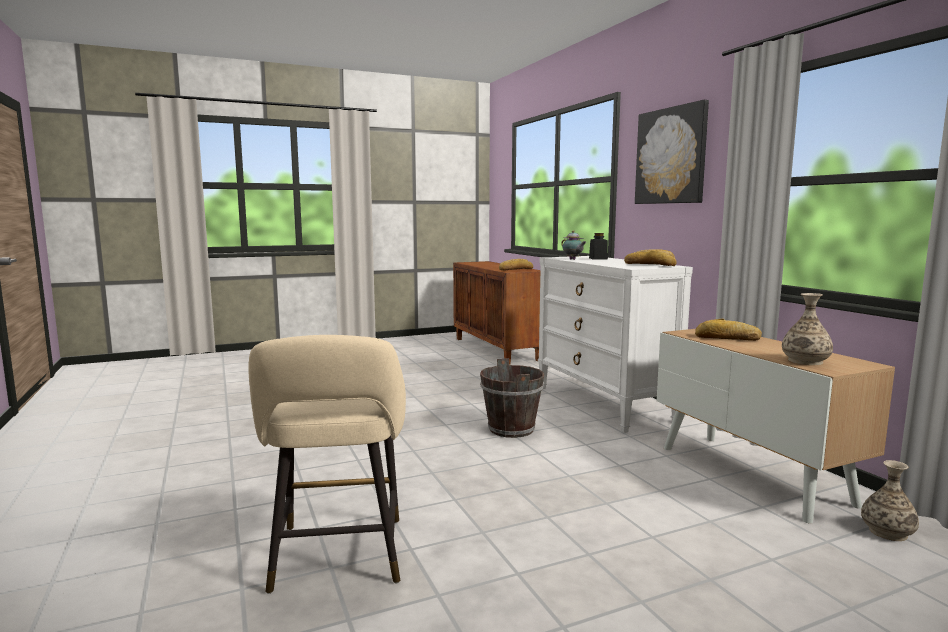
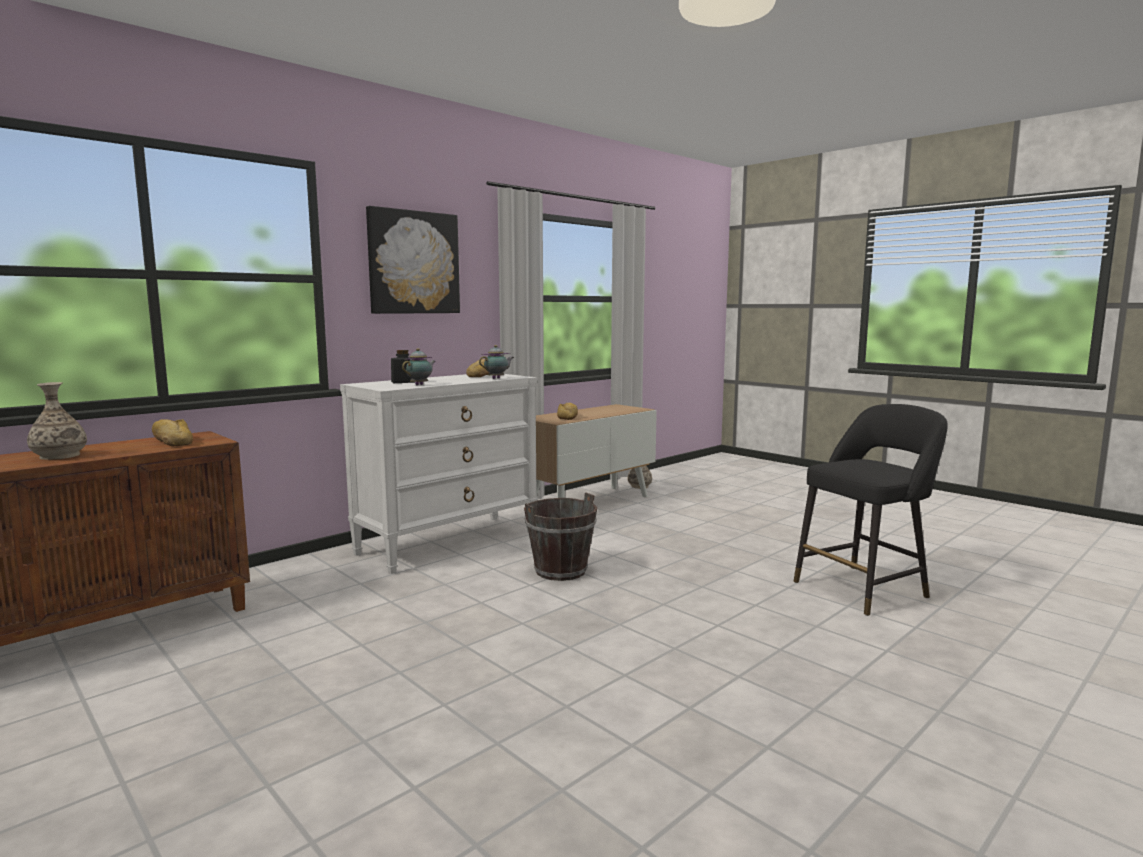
camera: 110 degrees left, 0 degrees up
beige stool [249,335,406,594] -> black stool [794,404,948,616]
vase [782,293,833,365] -> vase moved to [27,382,87,460]
none -> teapot [479,345,514,379]

